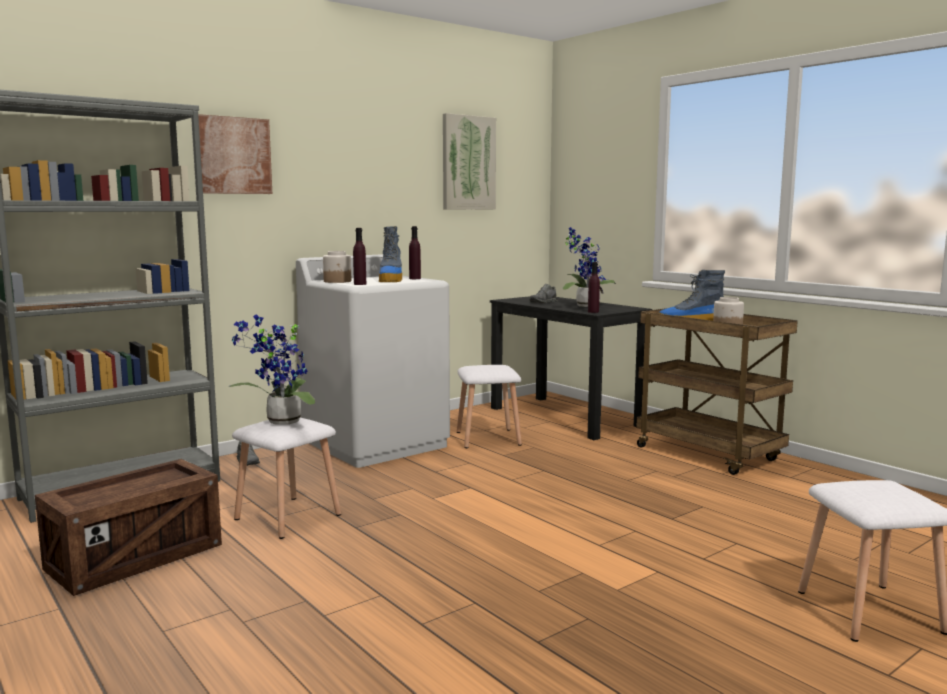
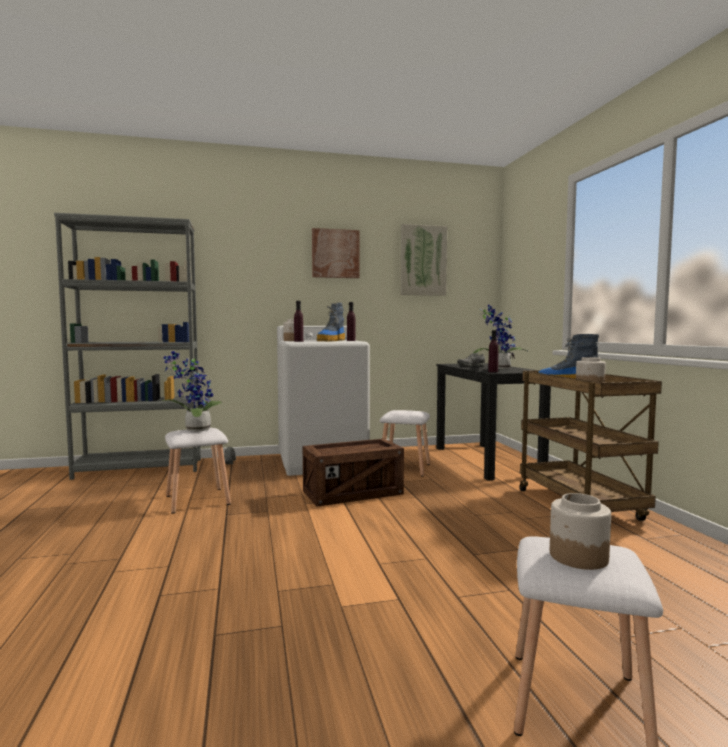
camera: 25 degrees right, 5 degrees down
crate [35,459,222,596] -> crate moved to [303,438,404,507]
picture [198,114,272,194] -> picture moved to [312,228,360,278]
none -> jar [550,493,611,570]

